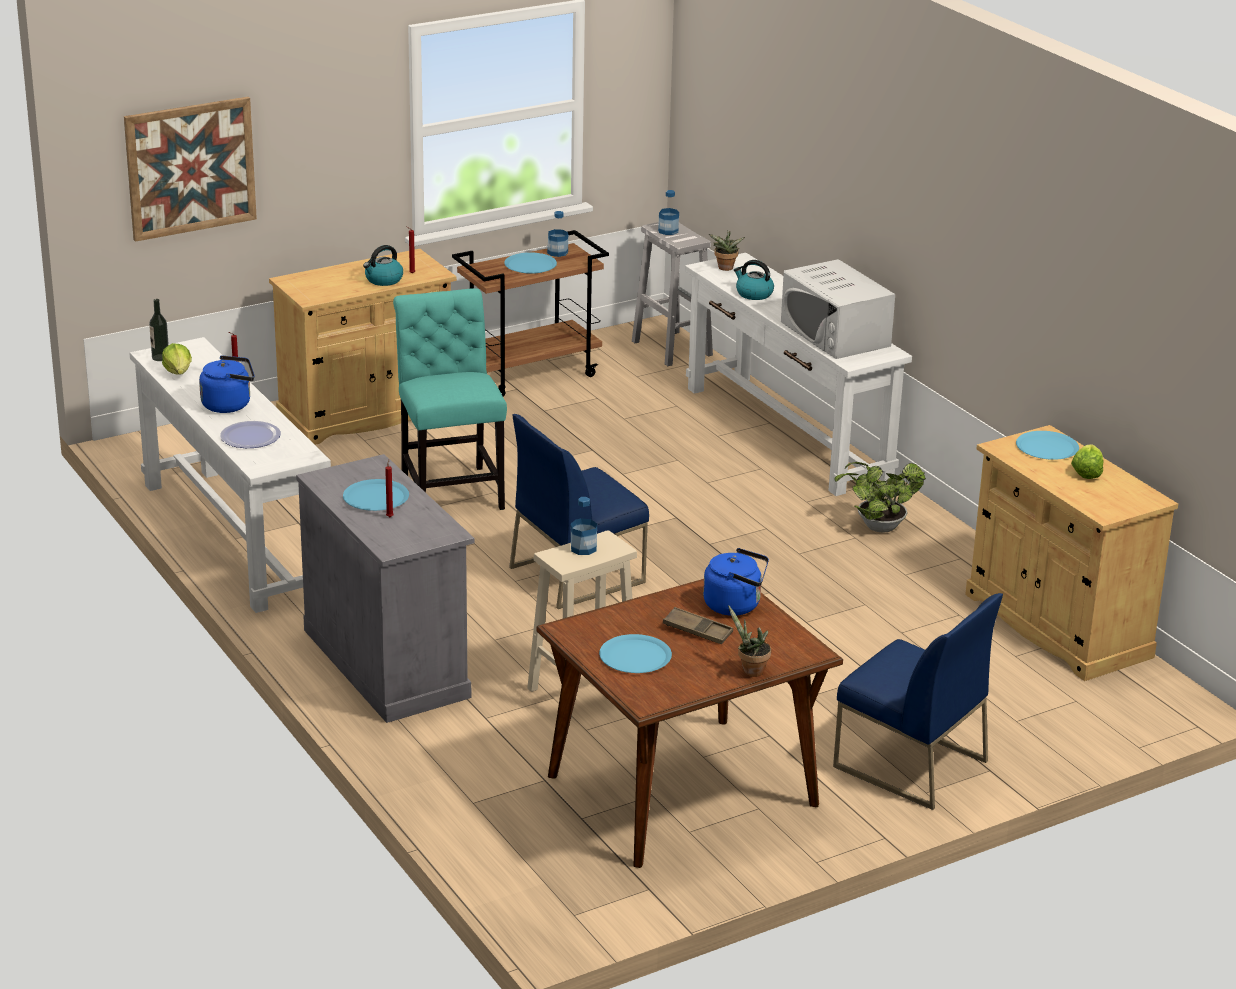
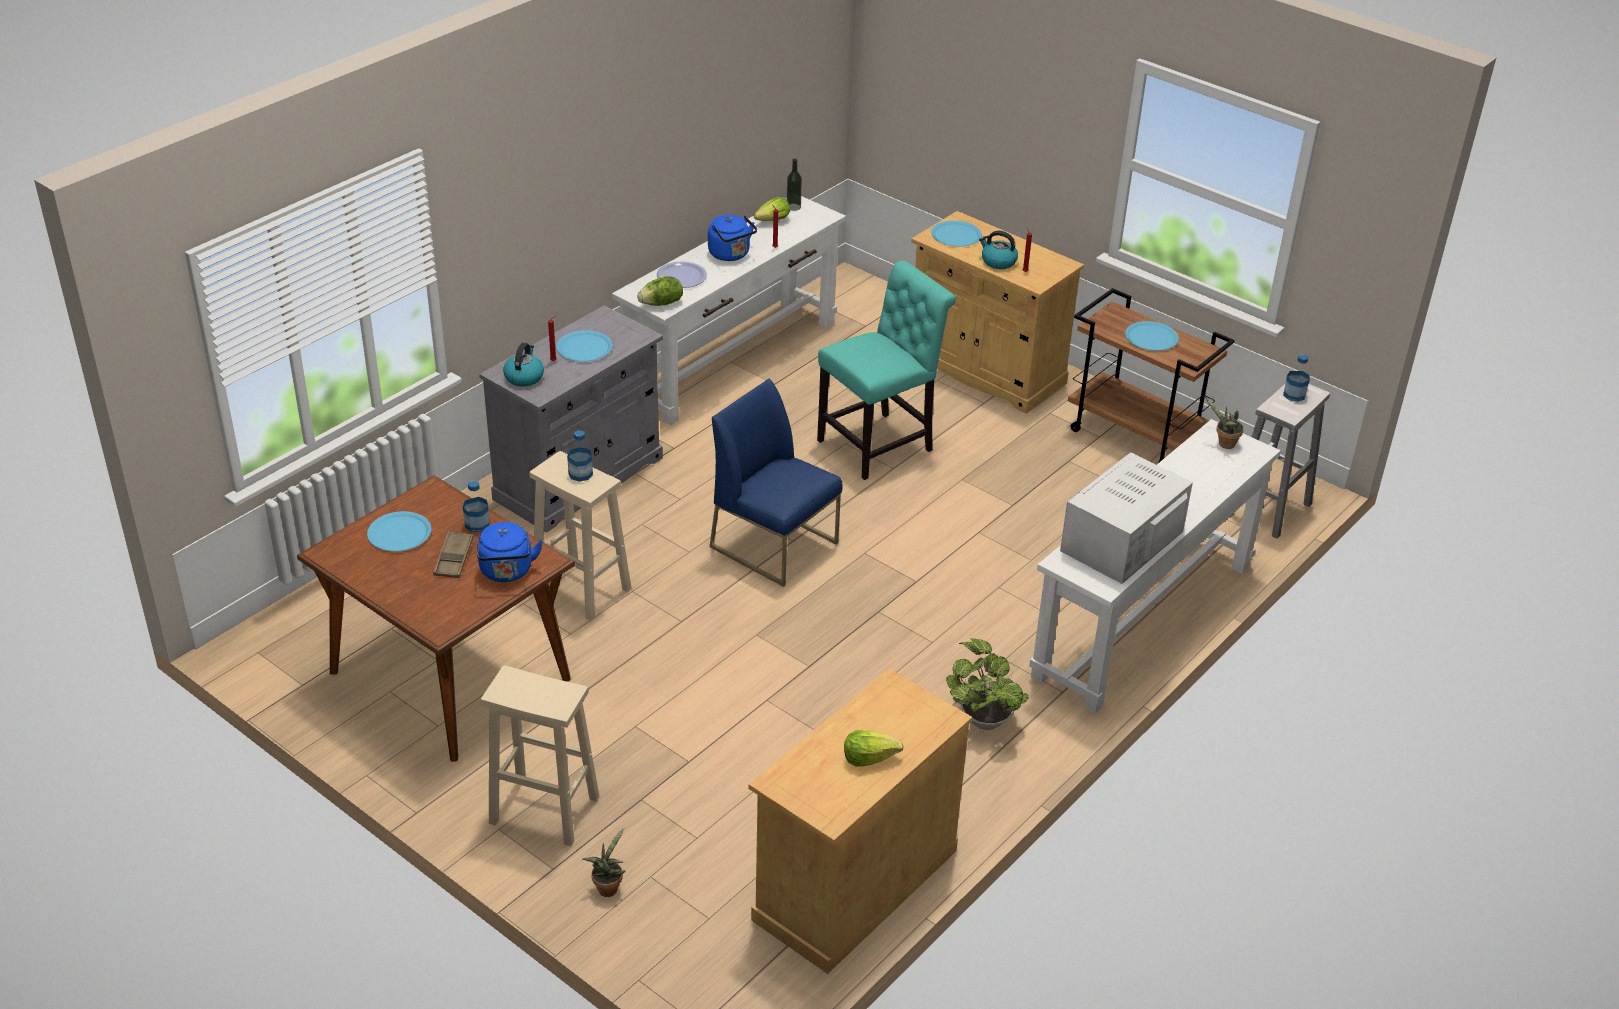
camera: 70 degrees right, 10 degrees up
picture [124,97,257,242] -> none
bottle [547,211,568,257] -> bottle moved to [463,481,490,532]
potted plant [728,605,771,677] -> potted plant moved to [583,828,625,897]
kettle [734,260,774,300] -> kettle moved to [503,343,544,387]
blue chair [833,593,1003,810] -> beige stool [481,665,599,846]
blue plate [1016,431,1079,460] -> blue plate moved to [931,221,982,246]
none -> lettuce [637,276,683,306]

